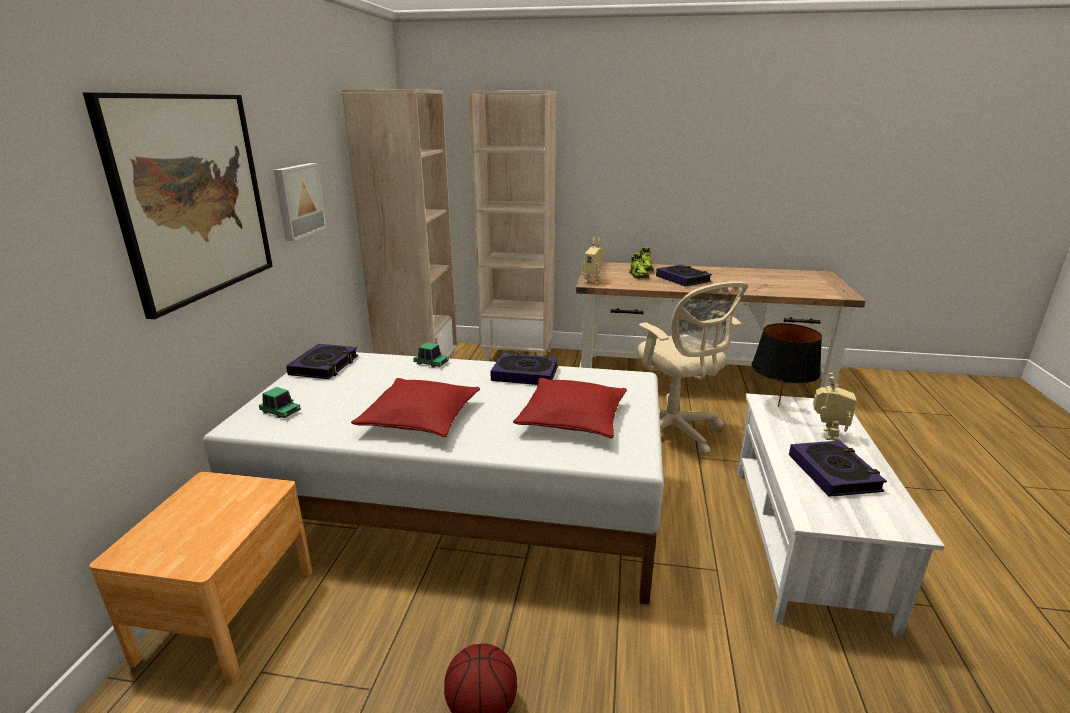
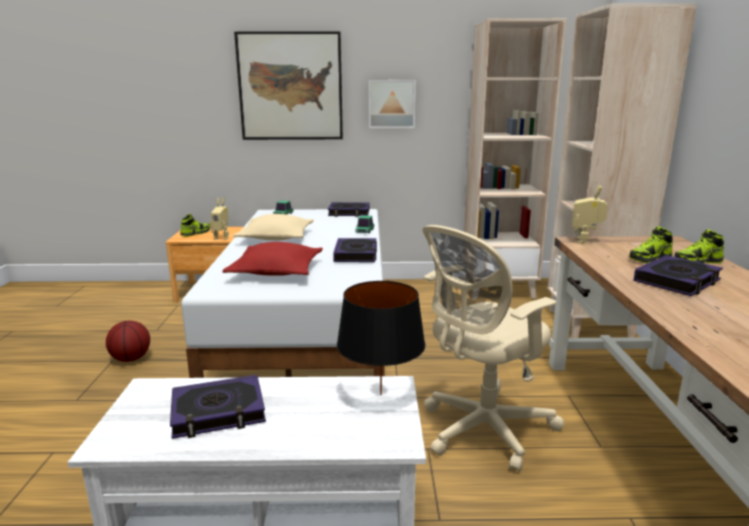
camera: 80 degrees right, 5 degrees down
red pillow [351,378,480,437] -> beige pillow [233,214,314,240]
toy robot [813,373,857,441] -> toy robot moved to [210,198,229,240]
none -> shoe [180,214,210,237]

